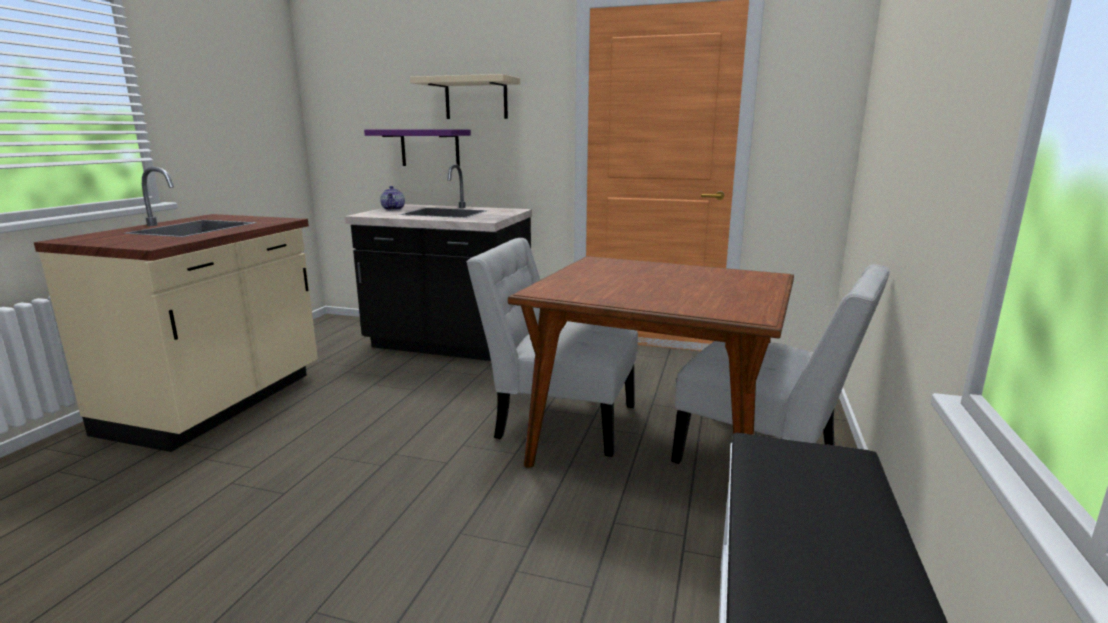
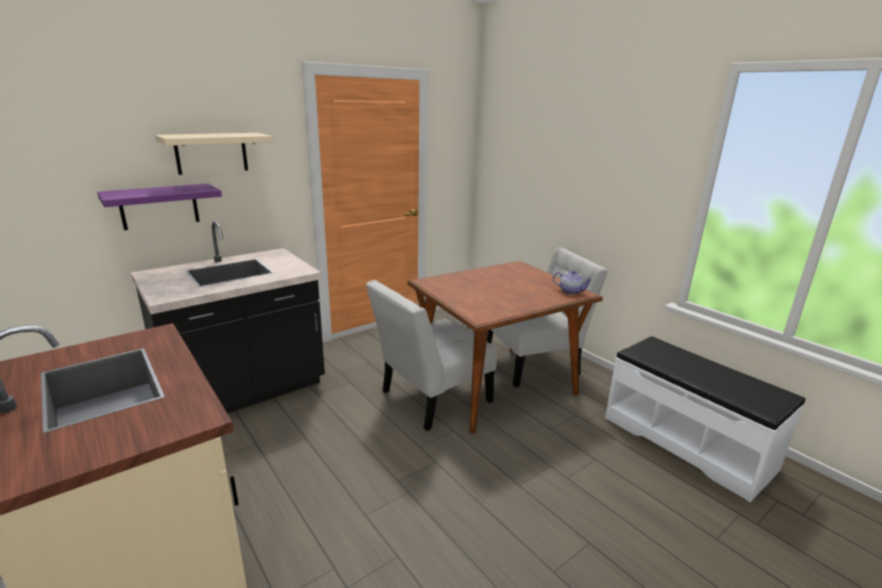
camera: 55 degrees left, 5 degrees up
teapot [380,186,405,211] -> teapot moved to [553,270,593,294]

